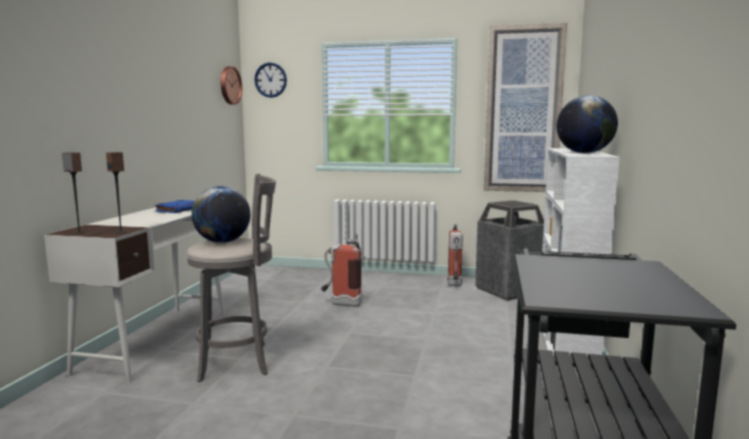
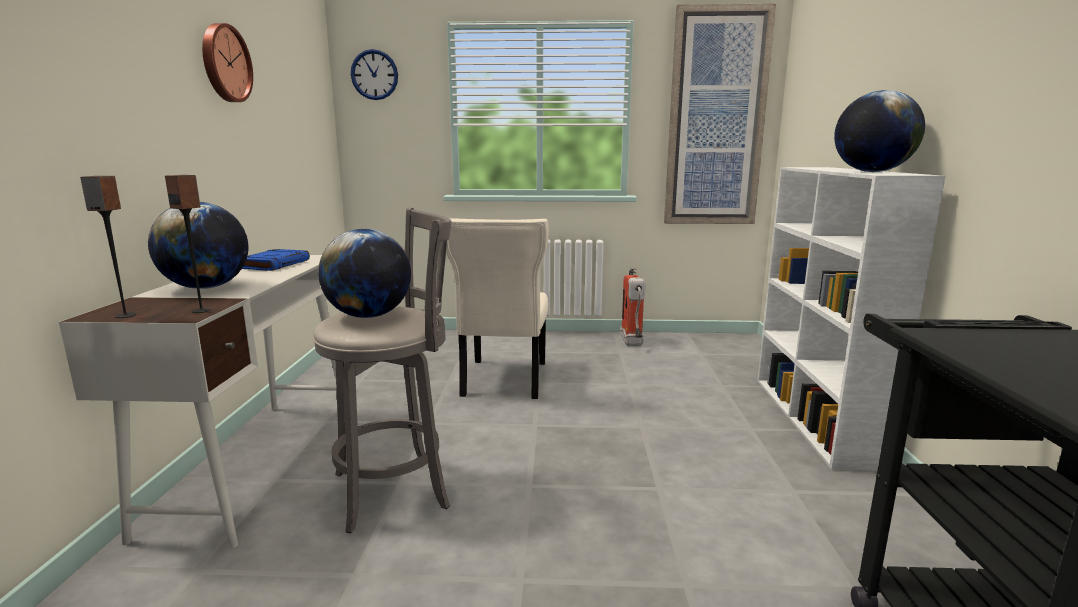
camera: 10 degrees left, 5 degrees up
wall clock [221,66,242,105] -> wall clock moved to [202,23,253,102]
fire extinguisher [321,238,362,307] -> beige chair [446,219,549,399]
trash can [475,200,544,301] -> none
none -> globe [148,202,248,289]

